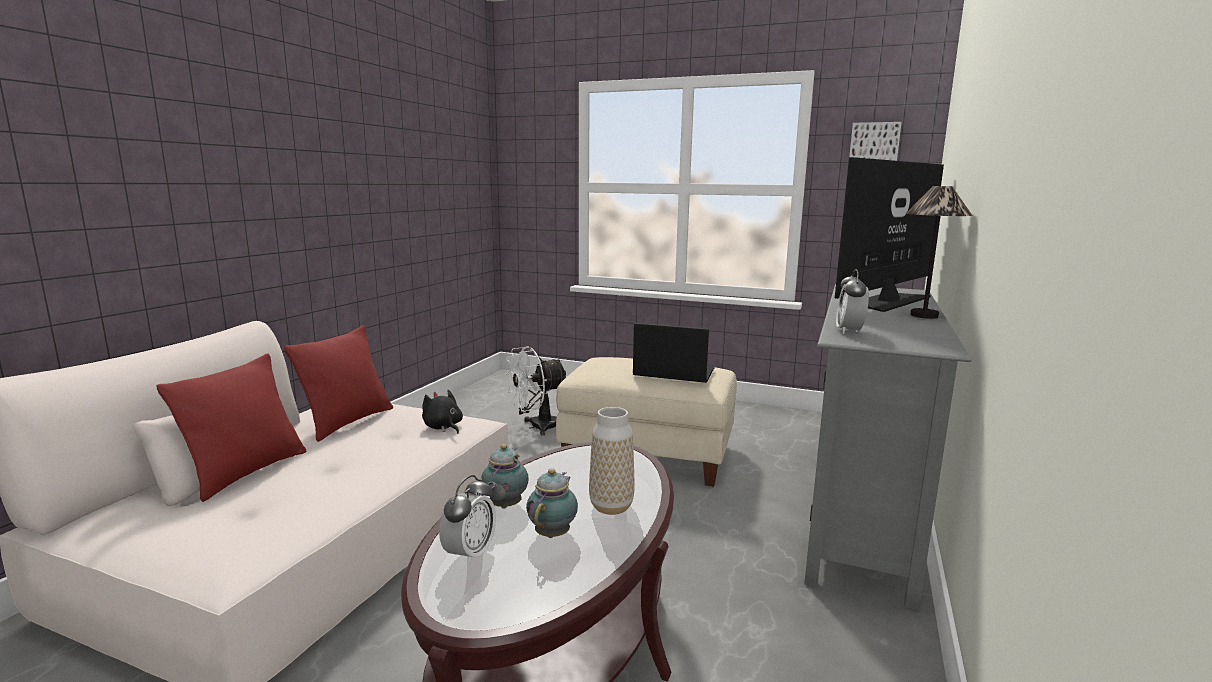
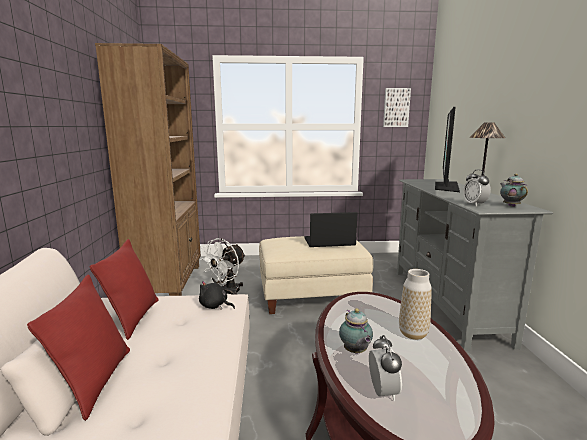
camera: 25 degrees left, 0 degrees up
teapot [526,468,578,538] -> teapot moved to [500,174,528,207]
none -> brown bookcase [95,43,201,296]

